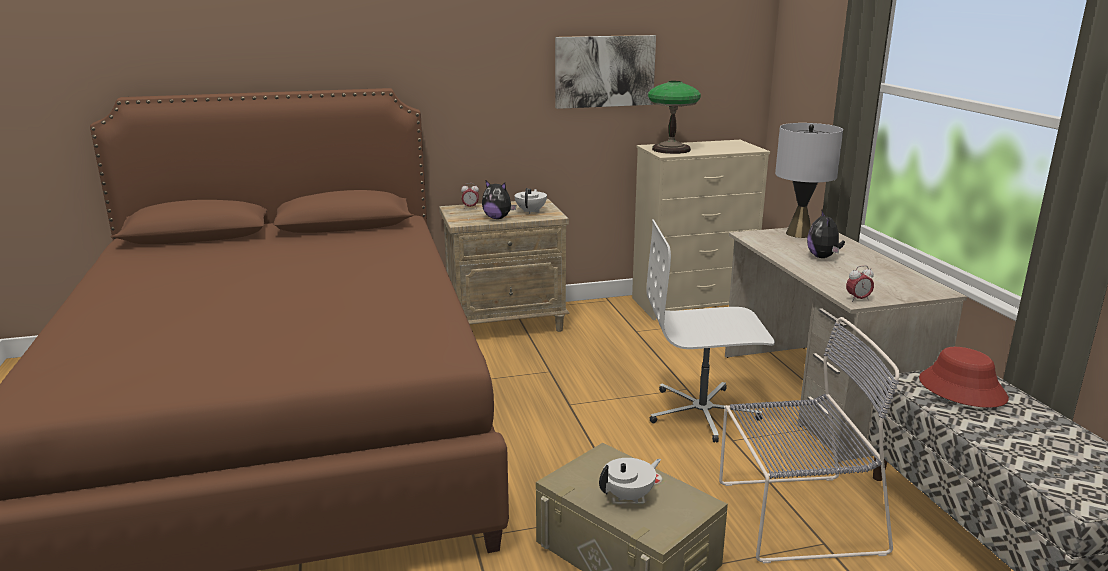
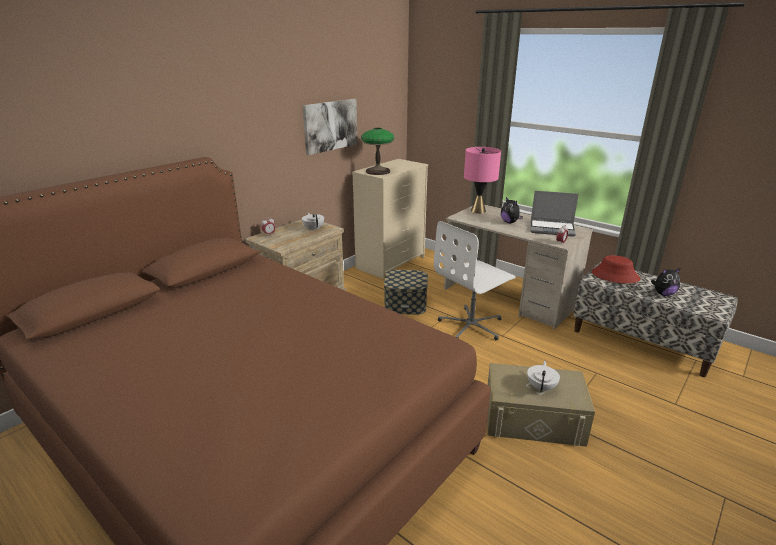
camera: 35 degrees left, 5 degrees up
plush toy [482,181,516,219] -> plush toy moved to [651,268,680,296]
grey chair [719,317,900,563] -> none
grey table lamp [775,123,843,238] -> pink table lamp [464,147,501,214]
none -> storage box [384,270,428,315]
none -> laptop [530,191,579,237]

